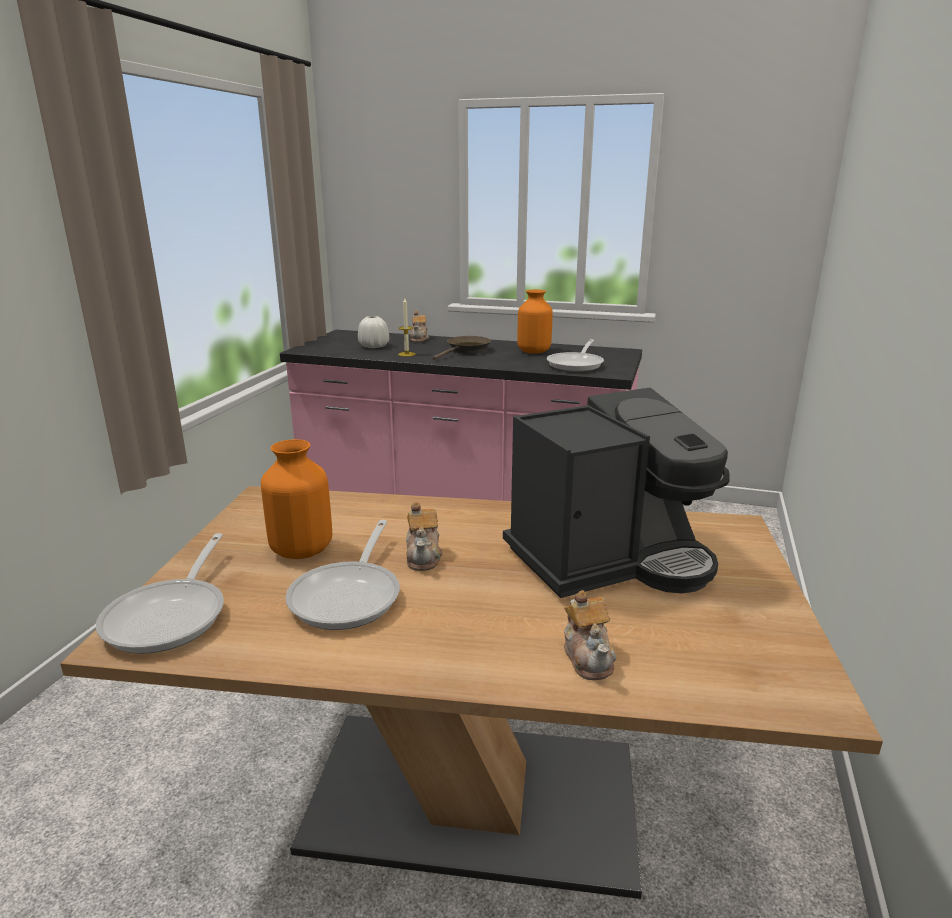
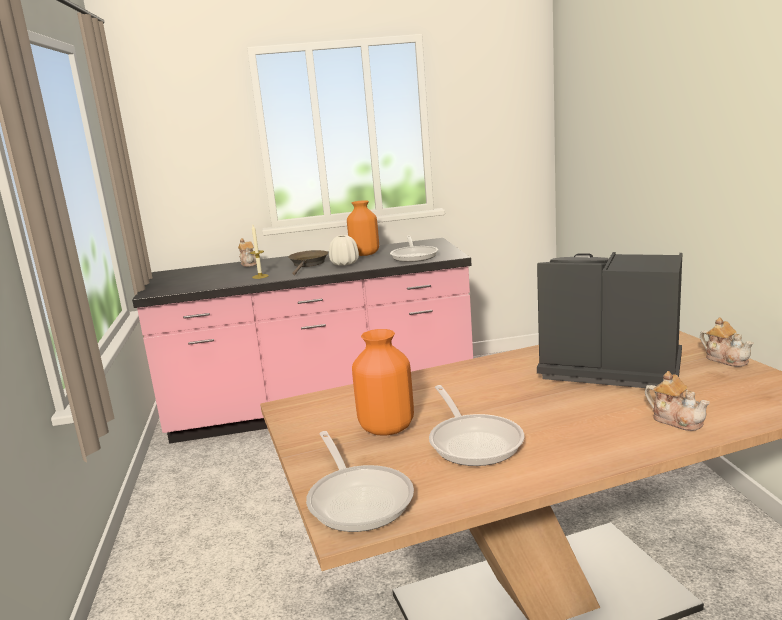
camera: 25 degrees left, 5 degrees down
white vase [358,316,389,348] -> white vase moved to [329,235,359,266]
teapot [406,502,443,571] -> teapot moved to [700,317,754,367]
coffee machine [503,387,730,598] -> coffee machine turned 105 degrees counterclockwise [537,252,682,388]

